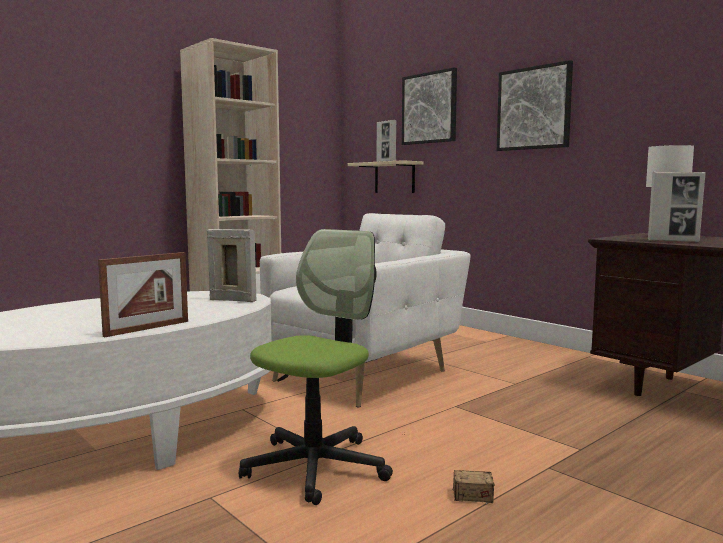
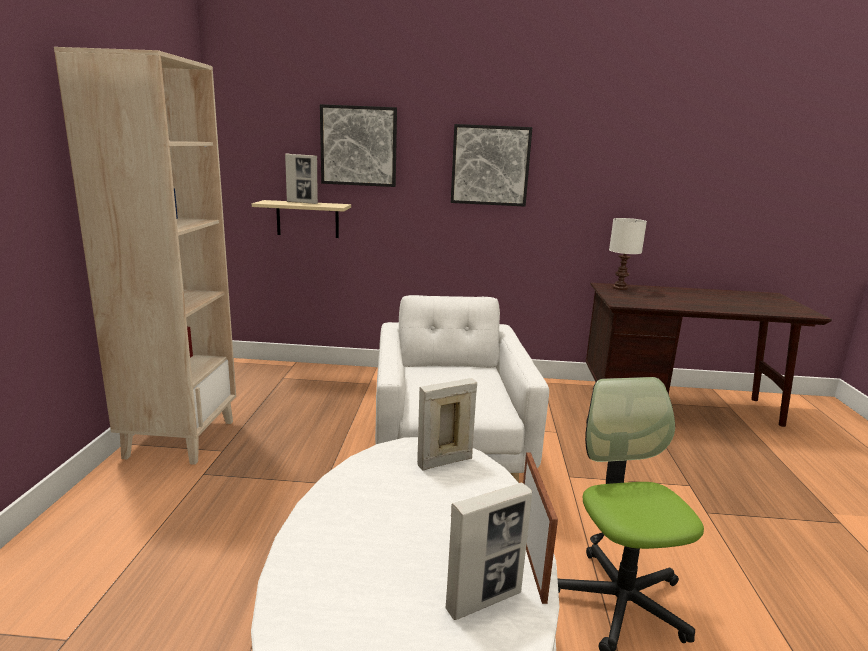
camera: 45 degrees left, 10 degrees up
storage box [404,434,495,503] -> none
picture frame [648,172,706,242] -> picture frame moved to [445,483,532,620]

